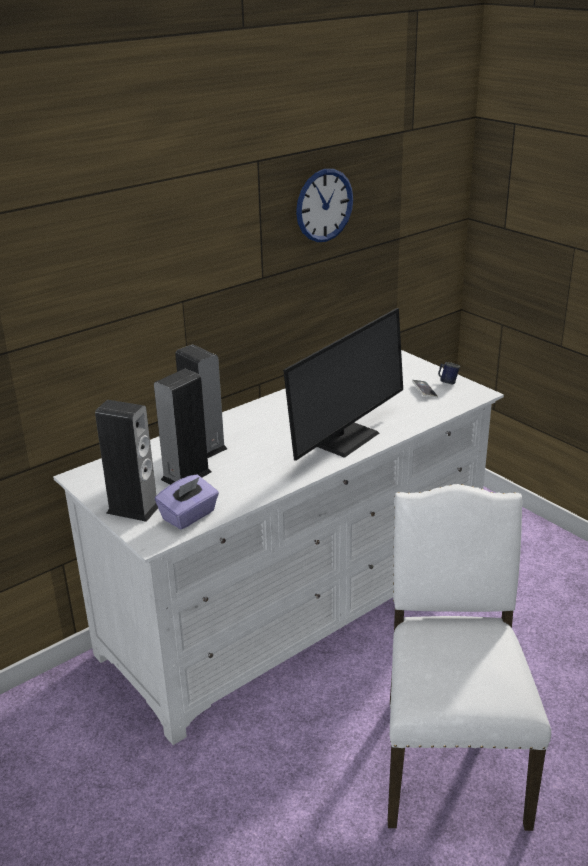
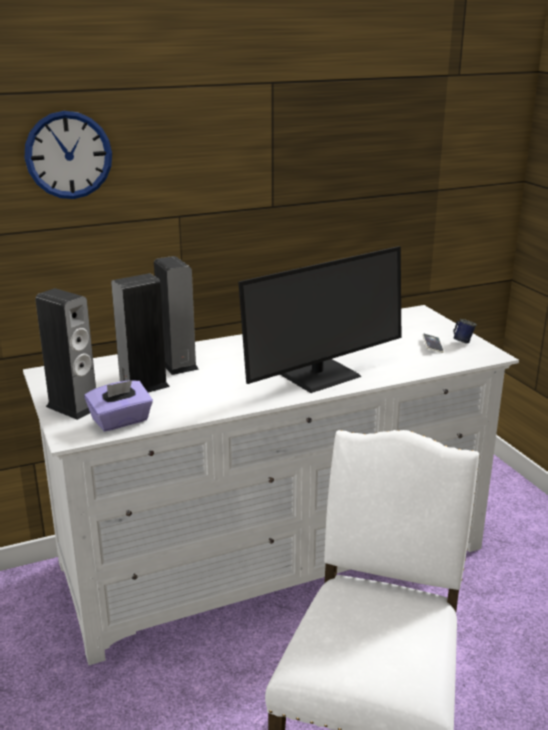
camera: 15 degrees right, 5 degrees down
wall clock [296,169,353,242] -> wall clock moved to [25,111,112,199]

